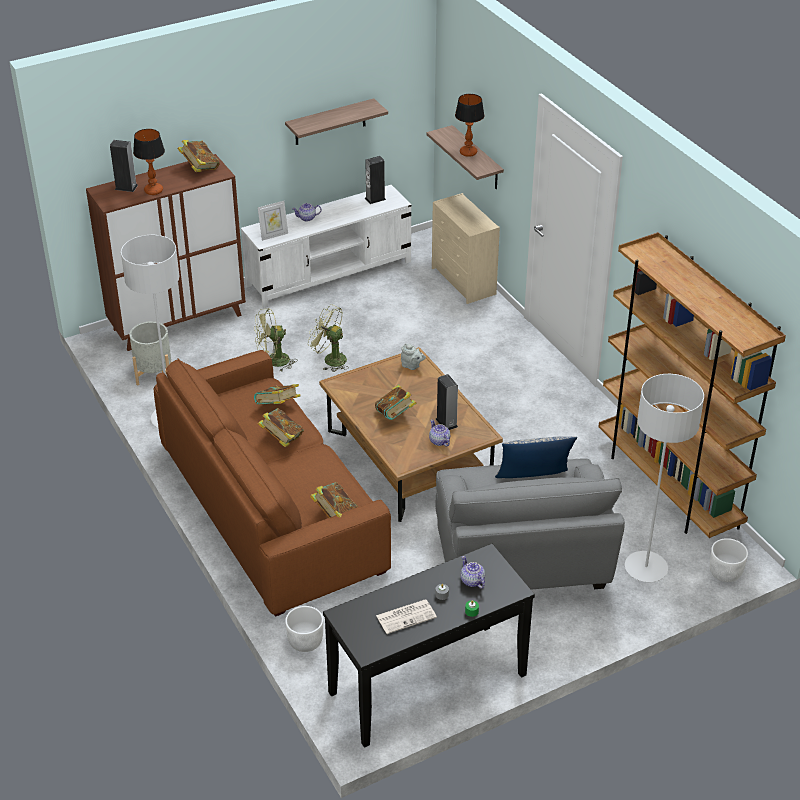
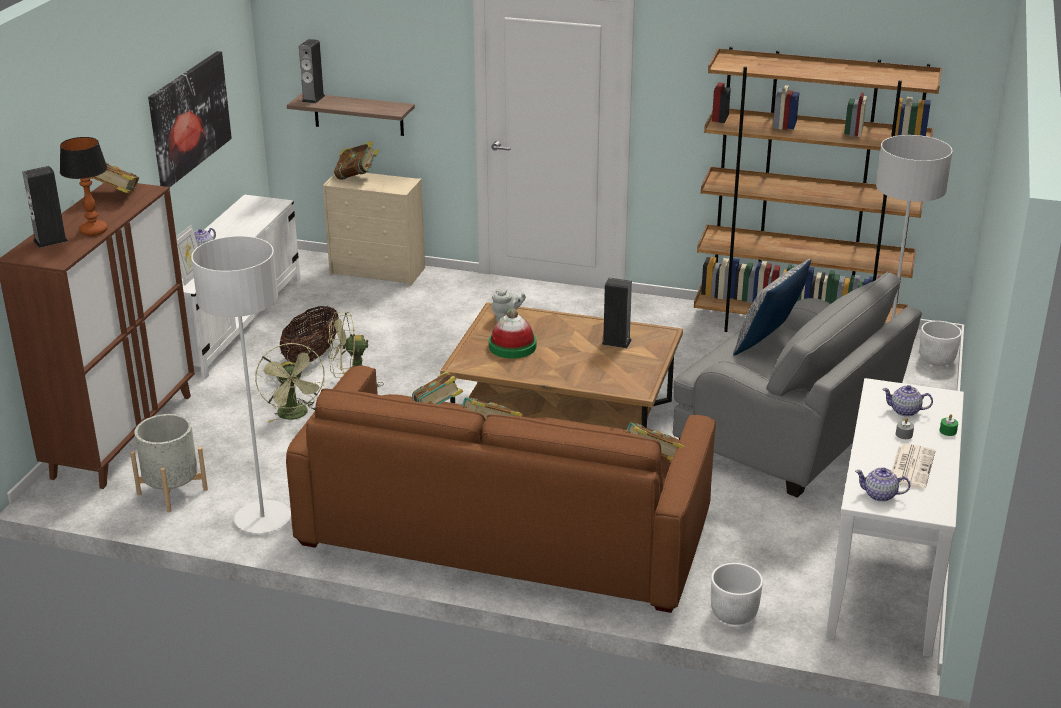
camera: 45 degrees left, 10 degrees down
green fan [254,309,297,372] -> green fan turned 45 degrees counterclockwise [255,343,325,423]
shelf [285,98,388,145] -> picture [148,51,232,188]
black console table [323,544,535,748] -> white console table [826,378,964,657]
speaker [365,156,386,204] -> speaker moved to [299,39,325,103]
book [375,385,416,420] -> book moved to [334,141,379,180]
teapot [429,420,450,447] -> teapot moved to [855,468,910,502]
table lamp [455,94,484,157] -> none
none -> basket [280,306,339,363]
none -> hat [489,308,536,359]

